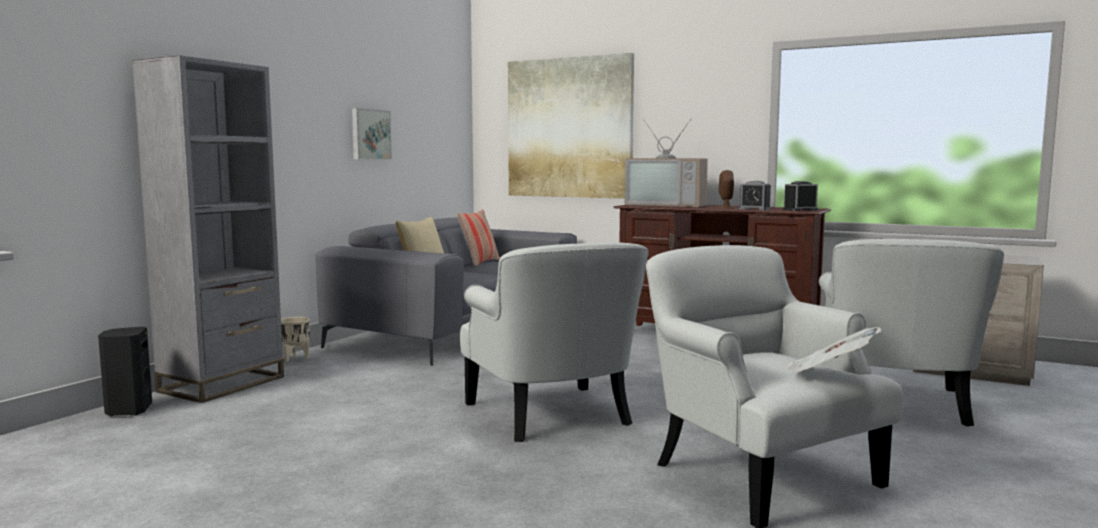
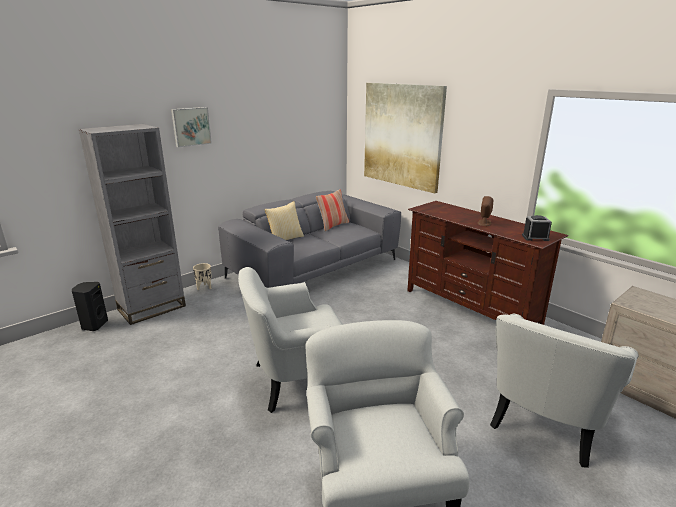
camera: 20 degrees right, 15 degrees up
picture [352,108,392,159] -> picture moved to [171,107,212,147]
white armchair [460,242,649,442] -> white armchair turned 75 degrees clockwise [238,267,343,413]
television [625,118,708,207] -> none
alarm clock [738,181,771,210] -> none
newspaper [785,327,882,373] -> none

